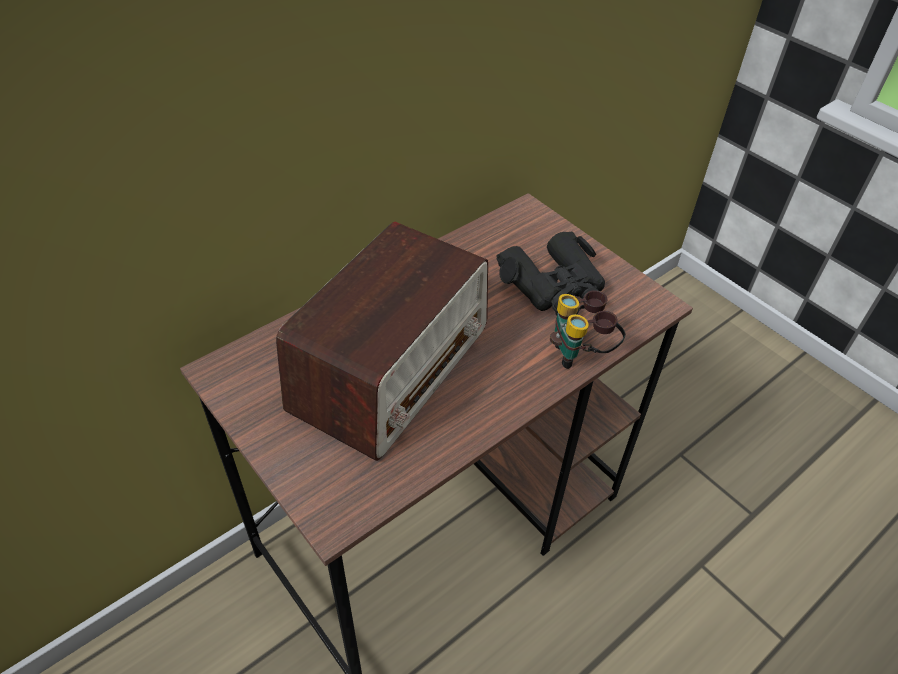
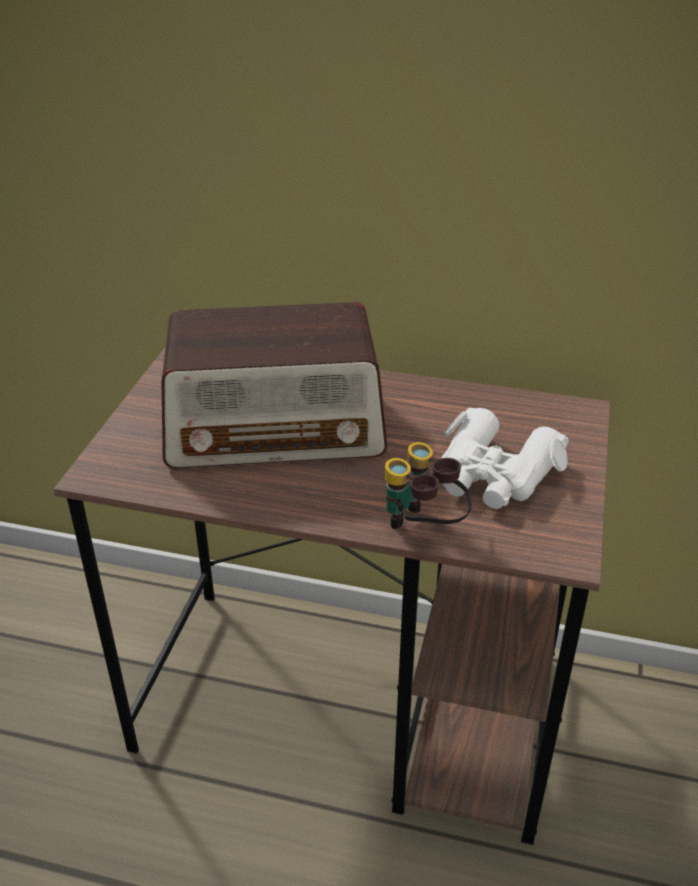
camera: 55 degrees right, 10 degrees down
black binoculars [496,232,605,315] -> white binoculars [442,408,569,509]

